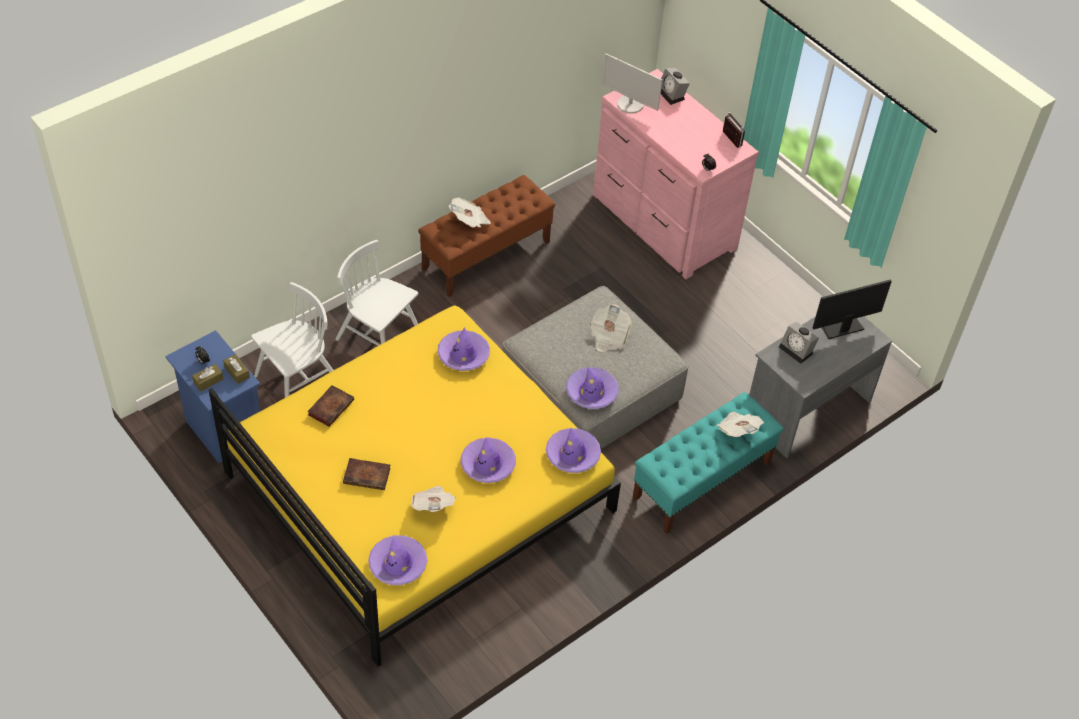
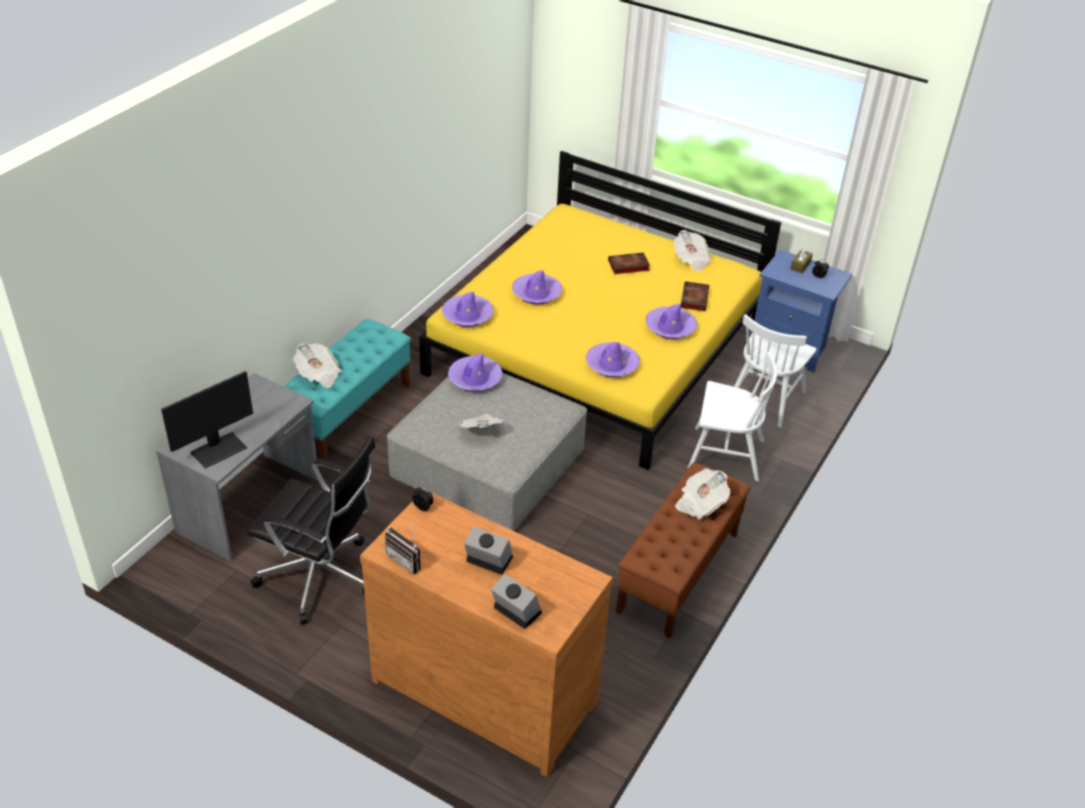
camera: 160 degrees right, 10 degrees down
brown tissue box [223,354,250,384] -> none
purple hat [368,535,427,585] -> purple hat moved to [645,304,697,339]
newspaper [411,486,456,512] -> newspaper moved to [674,230,712,272]
pink dresser [593,69,759,279] -> brown dresser [360,490,613,777]
monitor [602,54,663,113] -> none
alarm clock [779,322,819,364] -> alarm clock moved to [464,526,513,575]
none -> black office chair [247,435,375,625]

